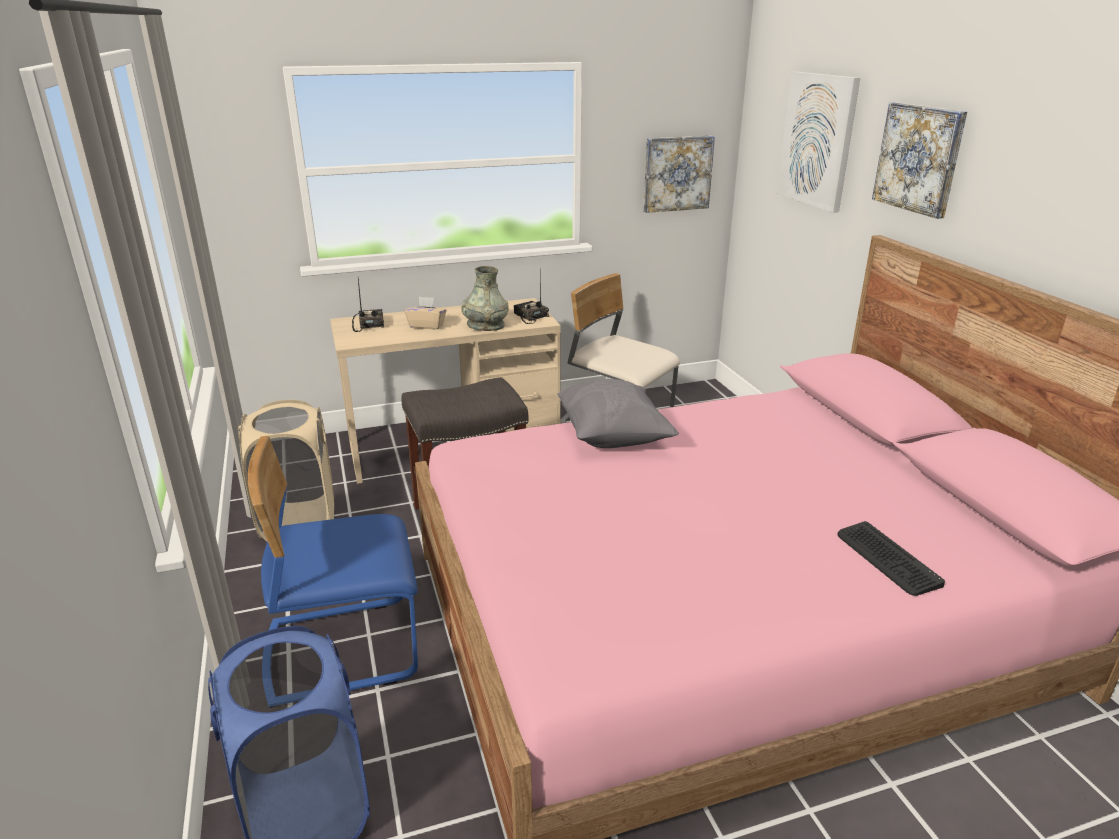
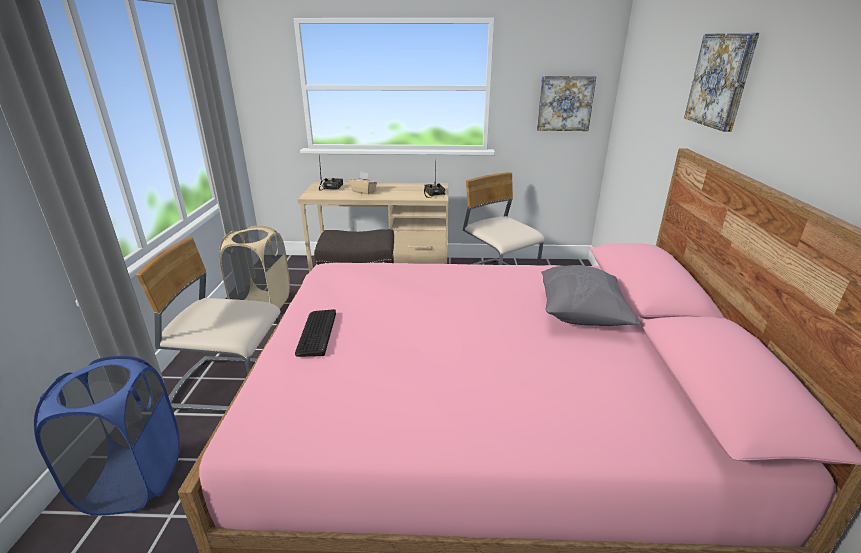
camera: 20 degrees right, 0 degrees up
blue chair [248,436,418,690] -> beige chair [136,237,280,412]
grey vase [461,266,509,331] -> none
grey pillow [557,379,679,448] -> grey pillow moved to [541,265,640,326]
picture [777,72,860,213] -> none
keyboard [837,521,945,596] -> keyboard moved to [295,309,336,357]

